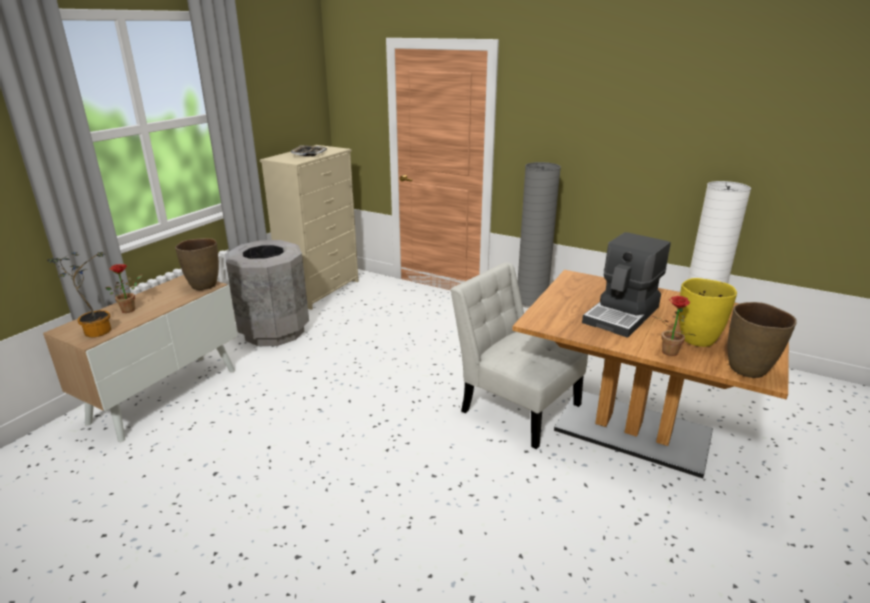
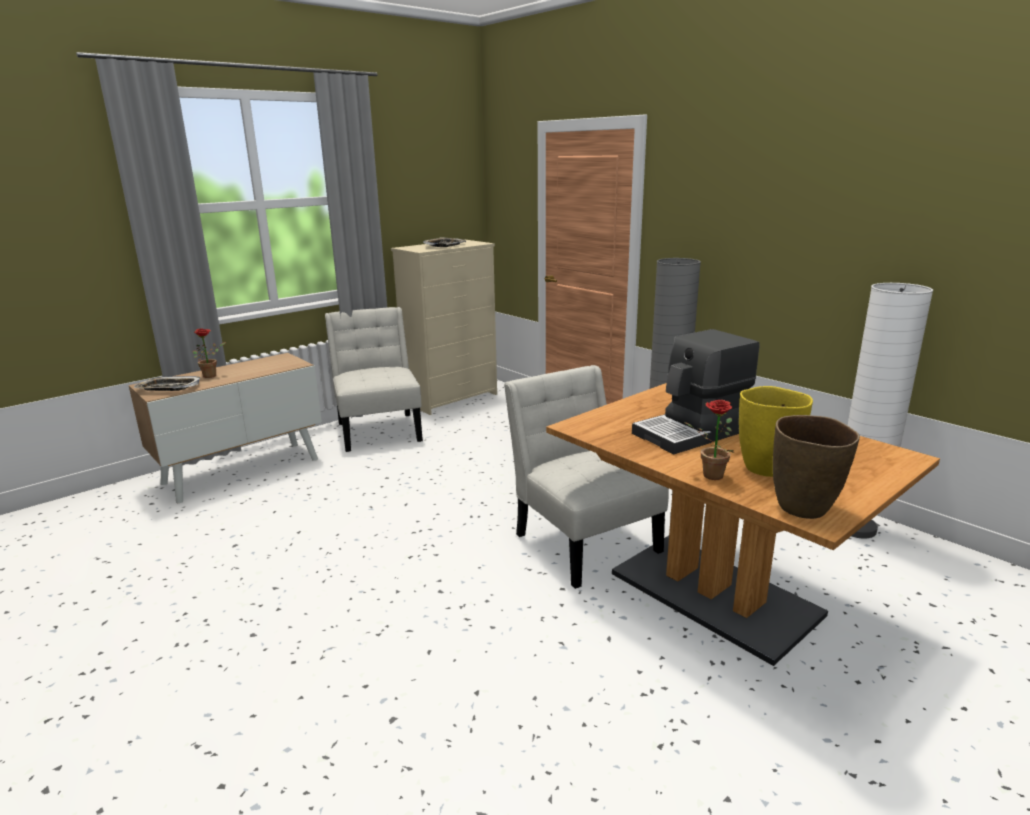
camera: 20 degrees right, 5 degrees down
potted plant [47,252,111,337] -> tray [134,376,201,391]
brown vase [175,238,219,290] -> none
grey trash can [225,240,309,346] -> white chair [325,307,423,452]

